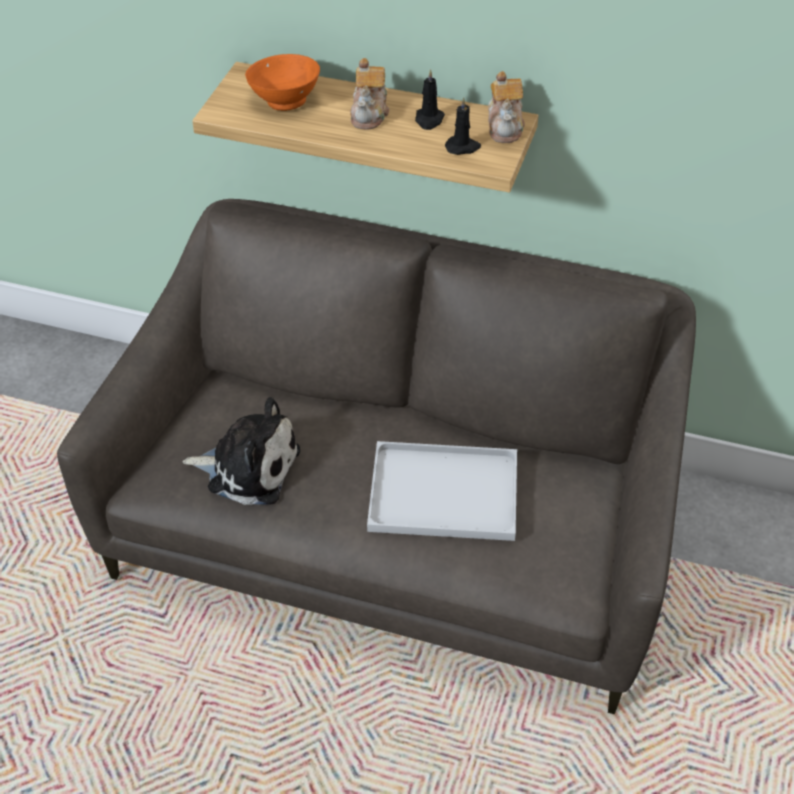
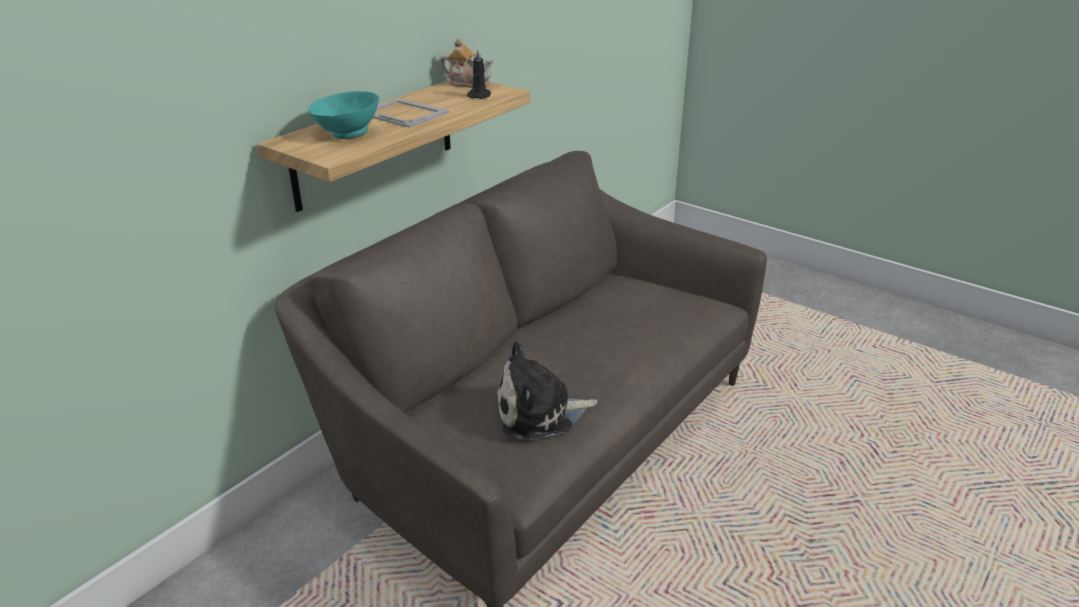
camera: 70 degrees left, 15 degrees down
plush toy [183,397,300,505] -> plush toy turned 135 degrees counterclockwise [497,341,597,440]
orange bowl [245,54,320,111] -> turquoise bowl [308,91,379,139]
teapot [350,58,390,130] -> picture frame [373,98,449,128]
white tray [367,441,517,541] -> none
black candle [415,69,445,130] -> none

